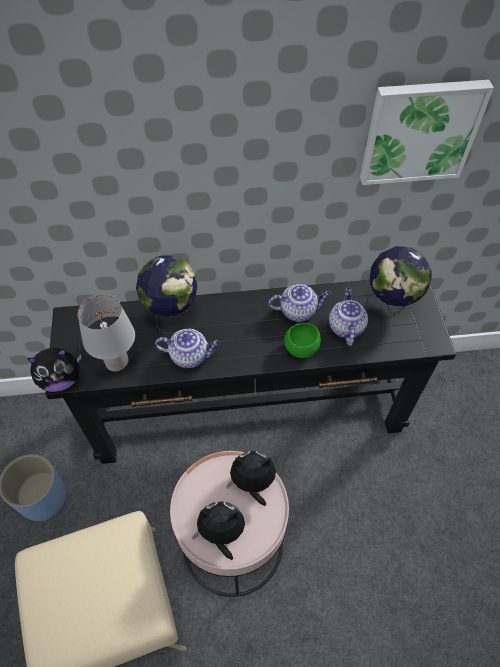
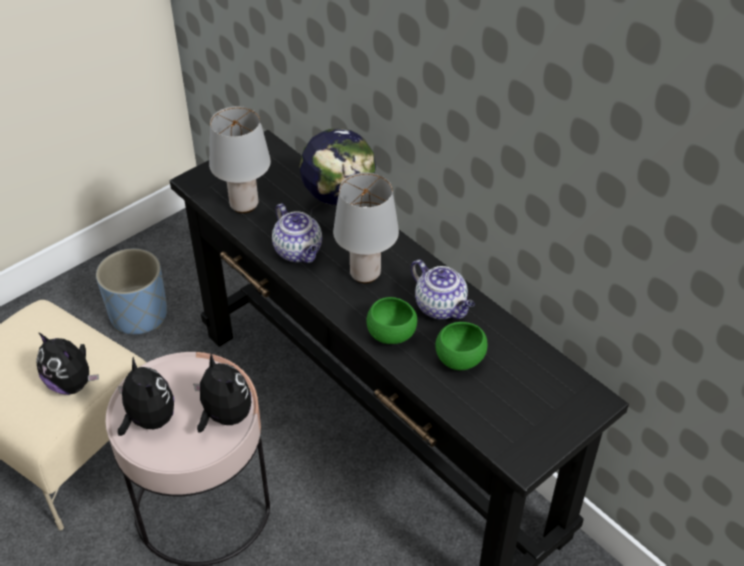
camera: 55 degrees right, 10 degrees down
plush toy [27,348,81,392] -> plush toy moved to [36,332,99,395]
teapot [329,287,368,346] -> green bowl [435,322,487,370]
picture [360,80,494,185] -> none
globe [367,246,432,314] -> none
none -> grey table lamp [333,172,399,283]

